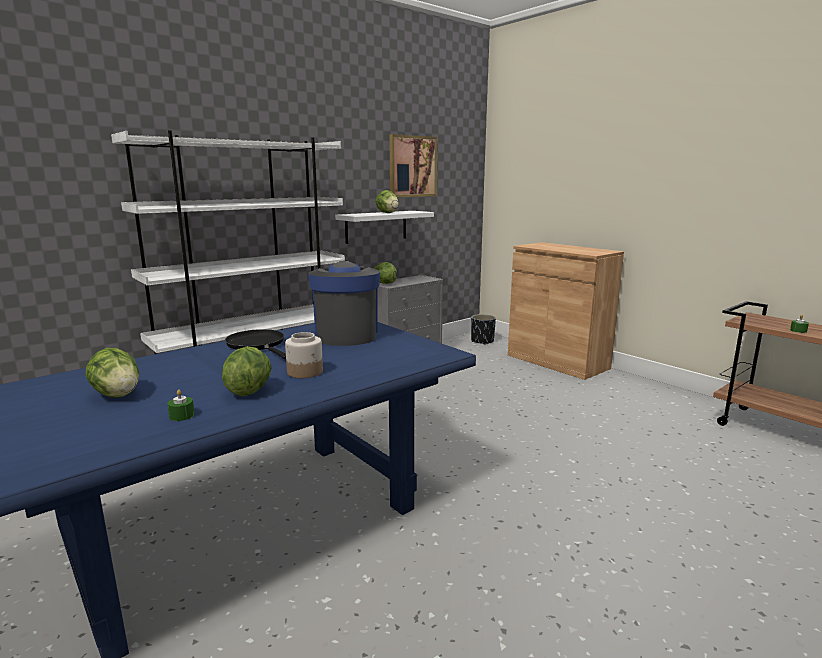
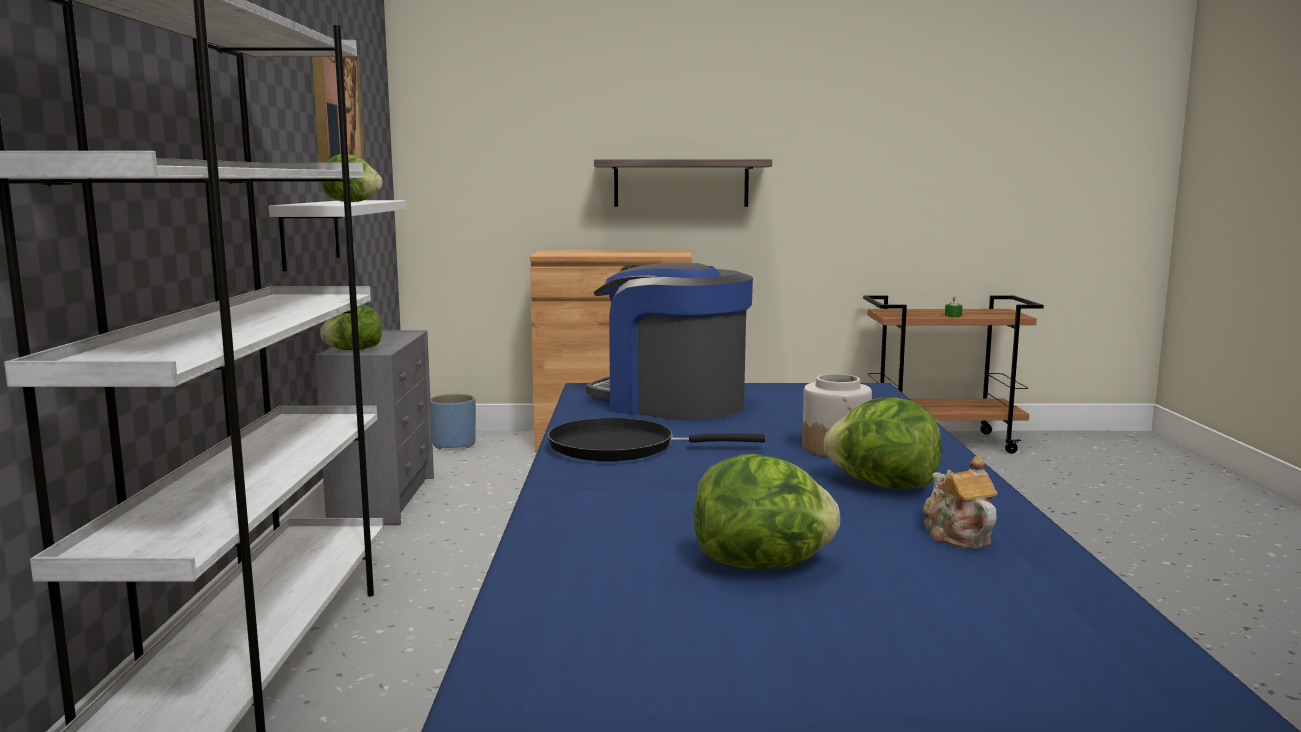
camera: 50 degrees left, 5 degrees down
green candle [167,390,195,421] -> teapot [923,456,998,549]
black planter [471,314,496,345] -> blue planter [430,394,476,450]
none -> shelf [594,159,772,207]

